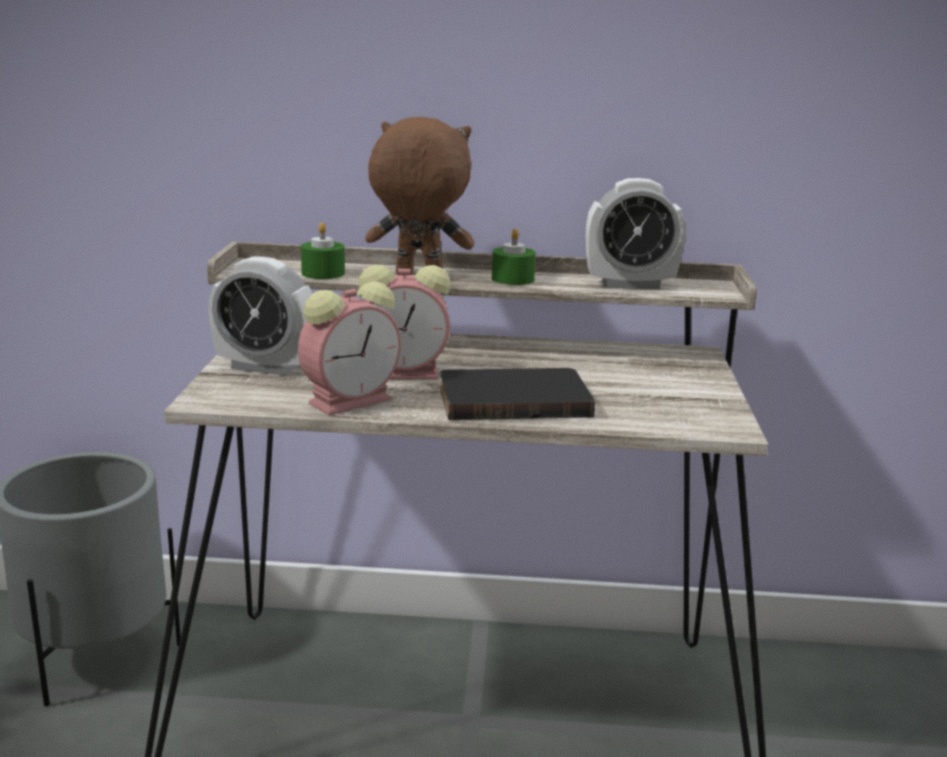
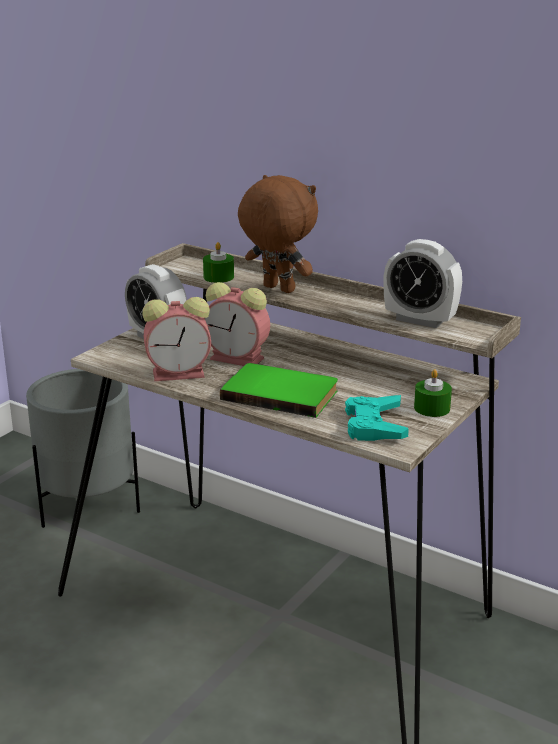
camera: 30 degrees right, 5 degrees up
black book [440,368,595,420] -> green book [220,363,338,418]
green candle [492,228,536,285] -> green candle moved to [414,369,452,417]
none -> turquoise game controller [345,395,409,441]

